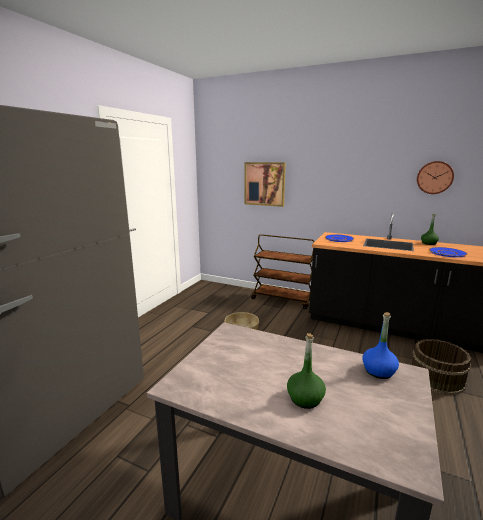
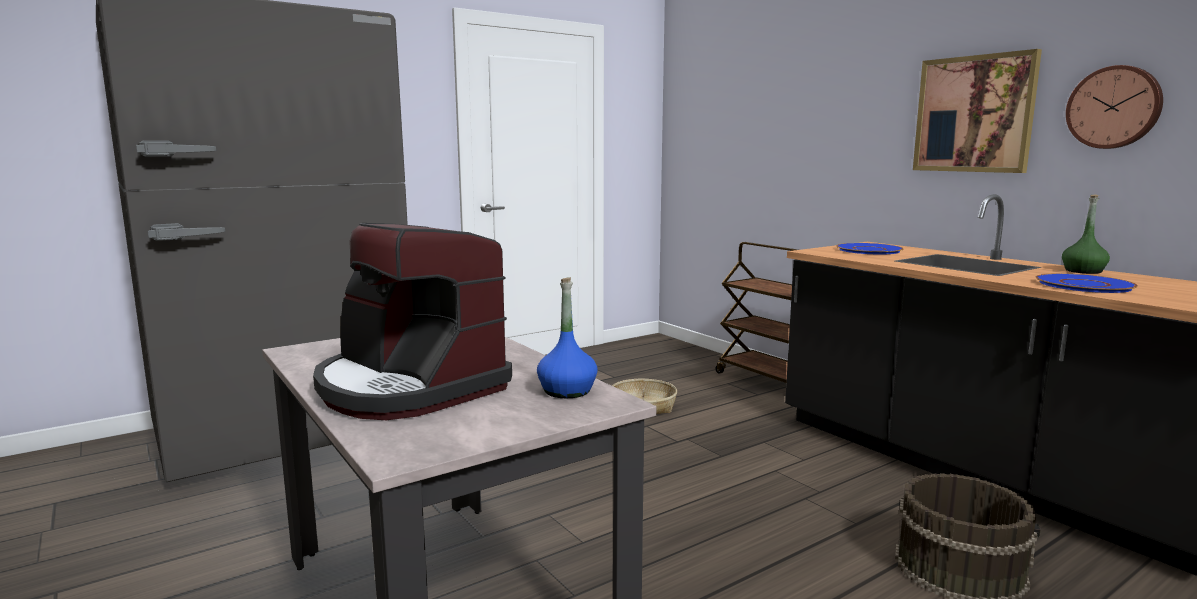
camera: 30 degrees right, 5 degrees down
picture [245,162,286,207] -> picture moved to [913,49,1042,173]
green bottle [287,333,326,409] -> coffee machine [313,223,512,420]

